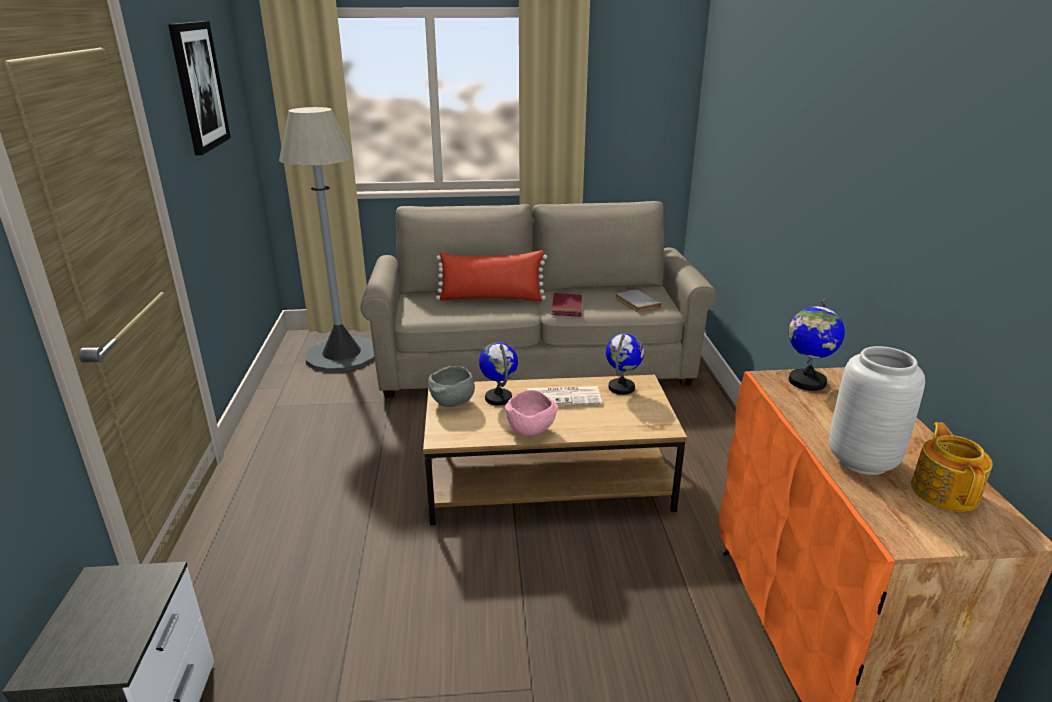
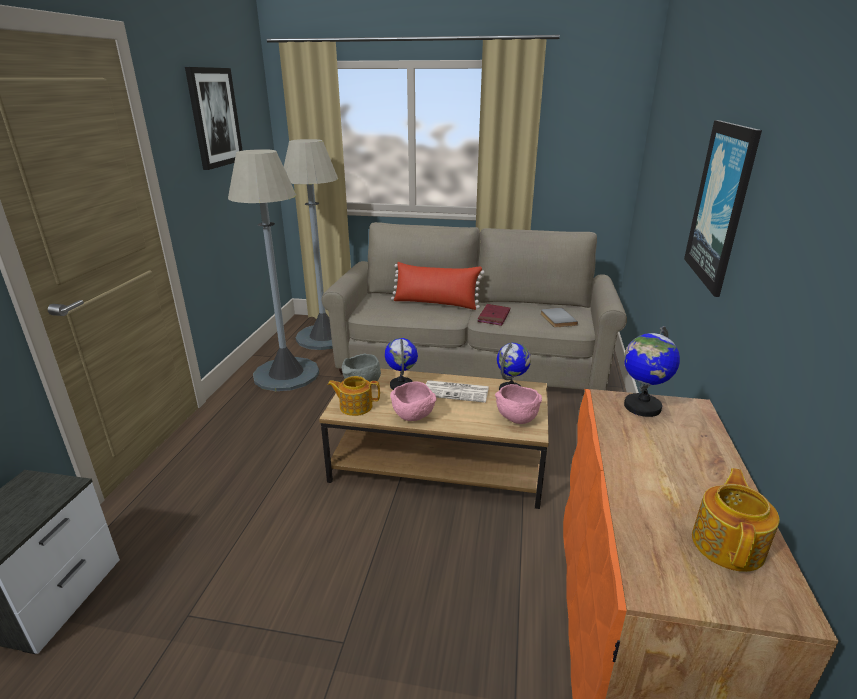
camera: 15 degrees right, 0 degrees up
grey vase [829,346,925,475] -> none
none -> grey floor lamp [228,149,319,391]
none -> teapot [327,376,380,416]
none -> pink bowl [495,384,542,424]
none -> picture [684,120,762,297]

